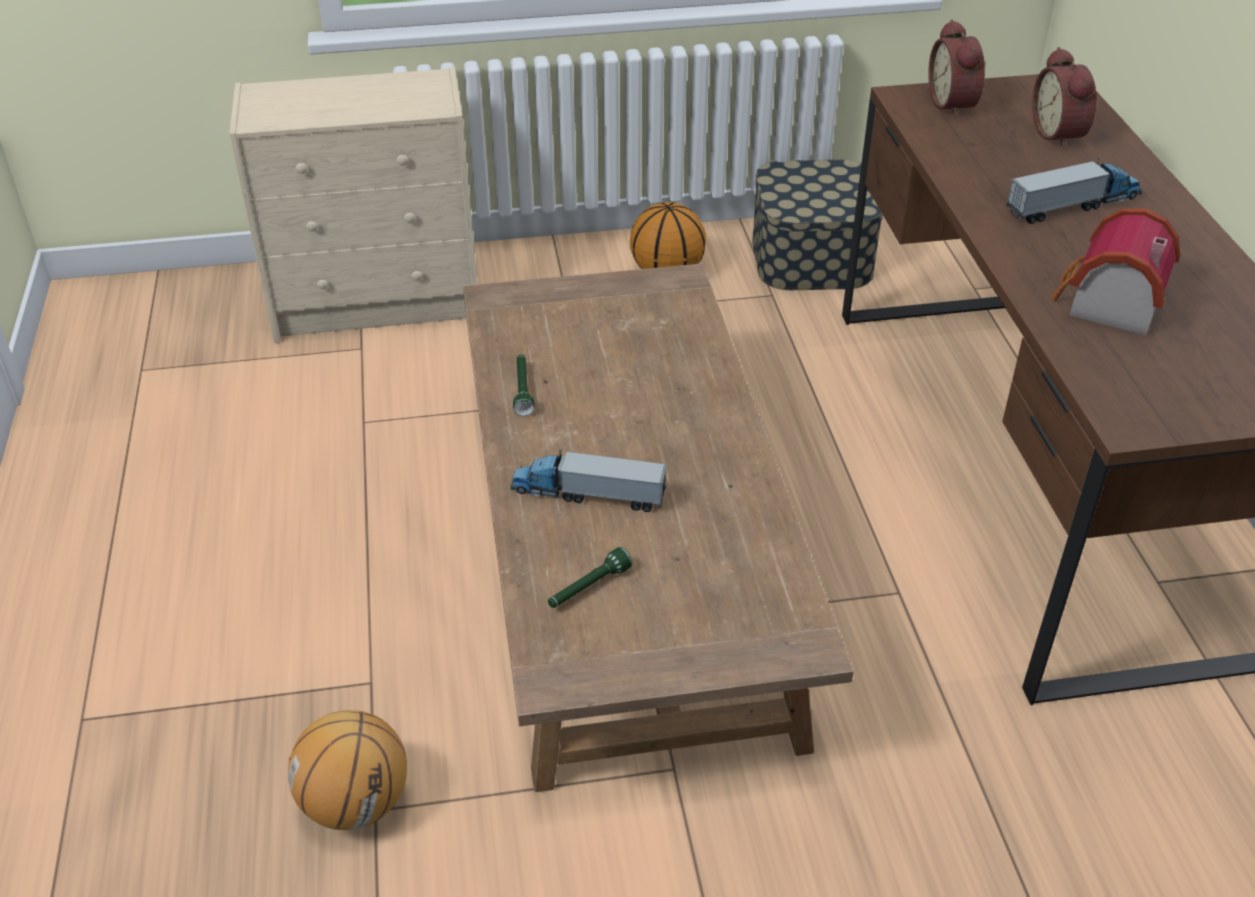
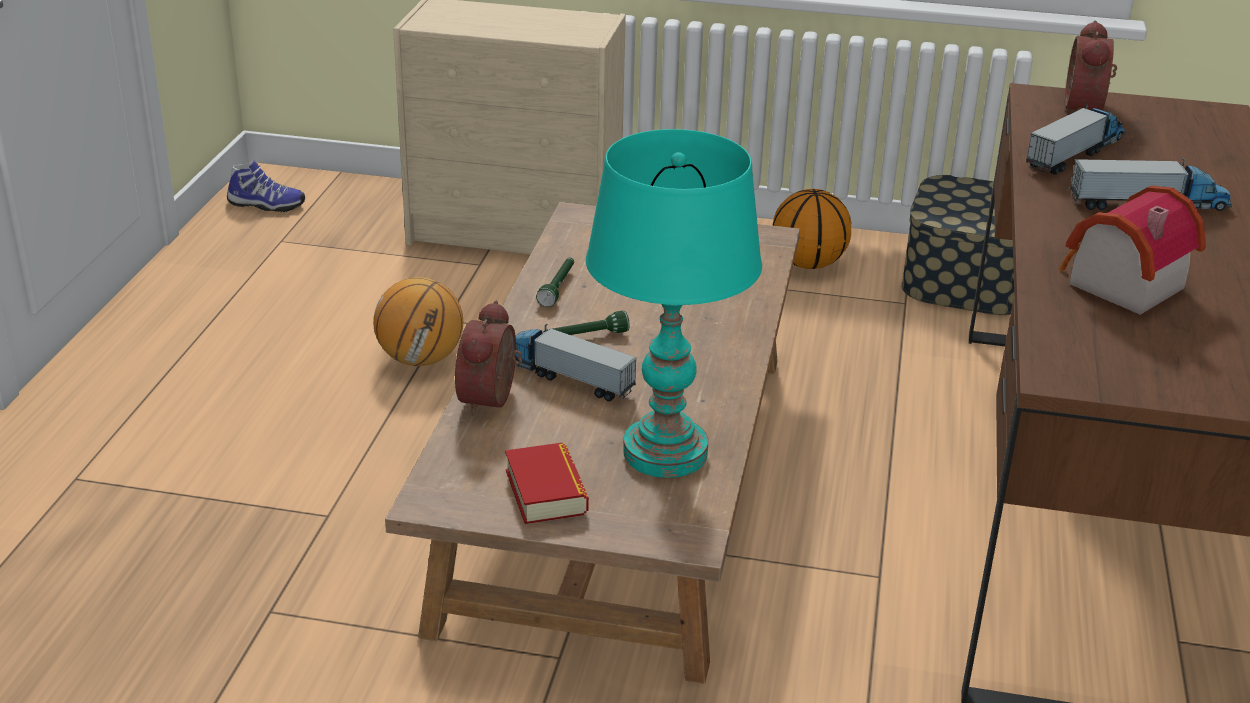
camera: 20 degrees right, 10 degrees down
basketball [288,710,407,830] -> basketball moved to [373,277,463,366]
green flashlight [548,547,632,608] -> green flashlight moved to [544,311,630,335]
alarm clock [1032,47,1097,149] -> alarm clock moved to [455,301,522,416]
none -> shoe [227,161,305,212]
none -> book [505,443,589,524]
none -> turquoise table lamp [586,129,762,478]
none -> toy truck [1026,103,1126,175]

